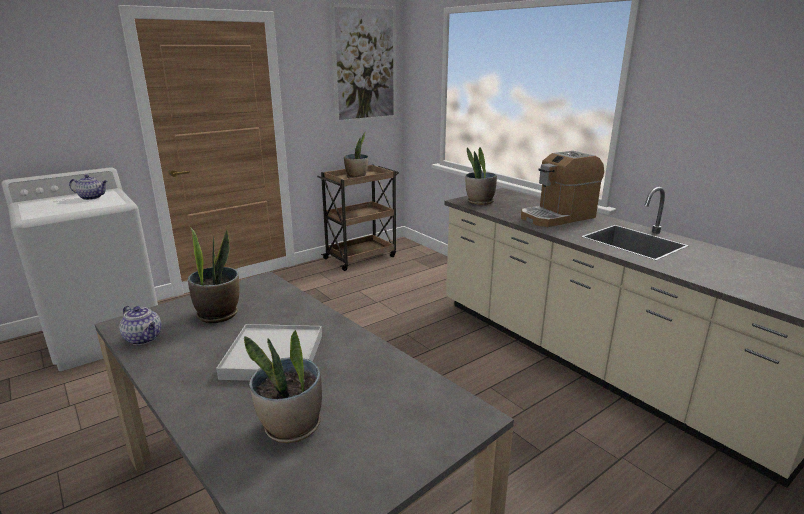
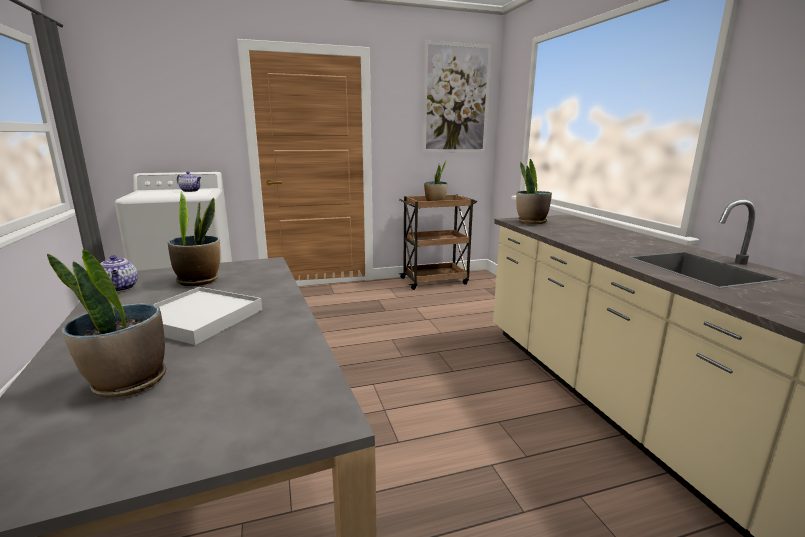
camera: 20 degrees right, 5 degrees down
coffee machine [521,151,604,227] -> none

